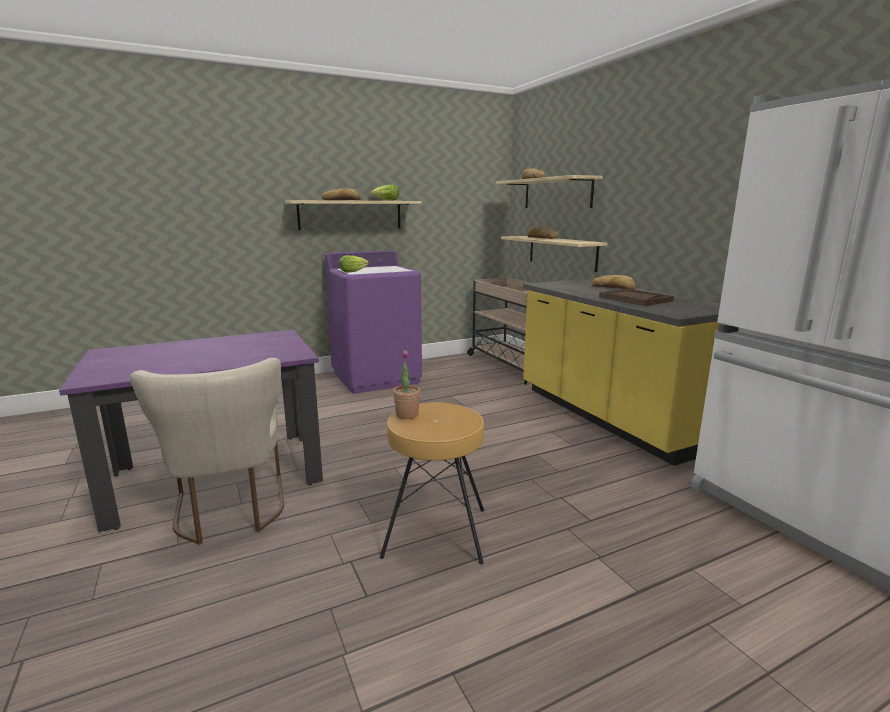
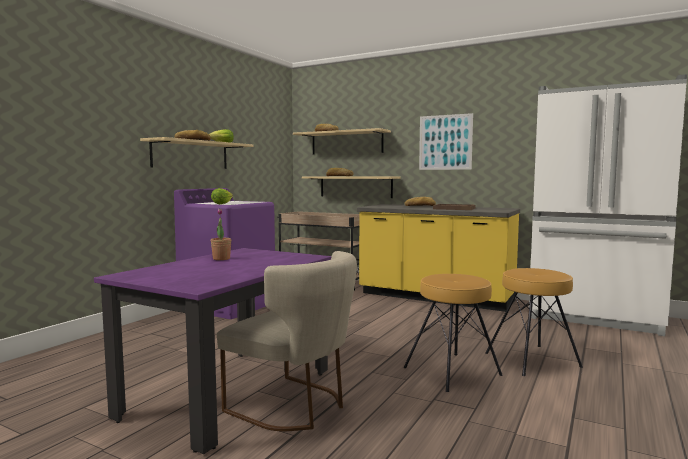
camera: 35 degrees left, 10 degrees down
potted plant [393,350,420,419] -> potted plant moved to [211,208,231,260]
none -> picture [419,113,473,170]
none -> brown stool [485,268,583,376]

